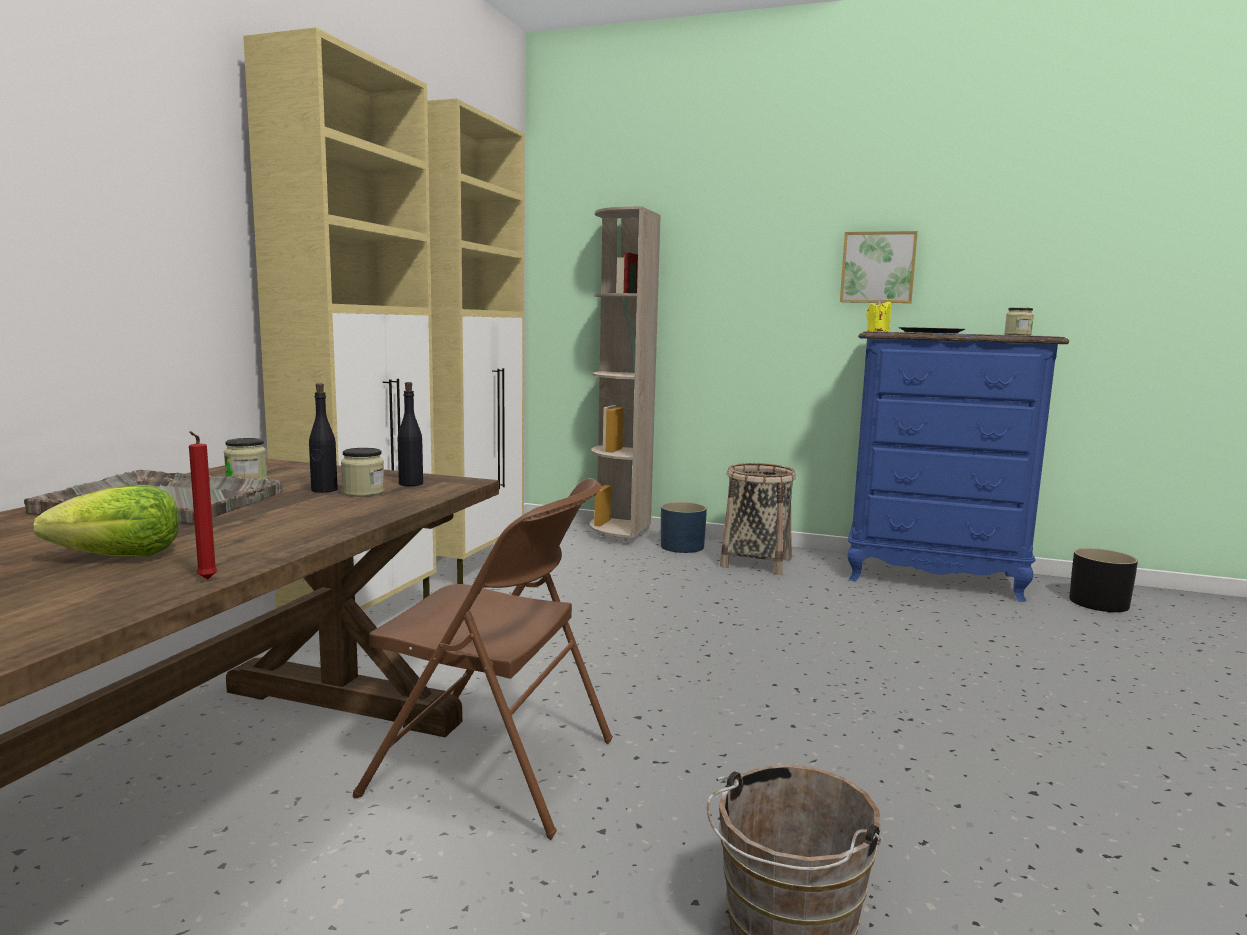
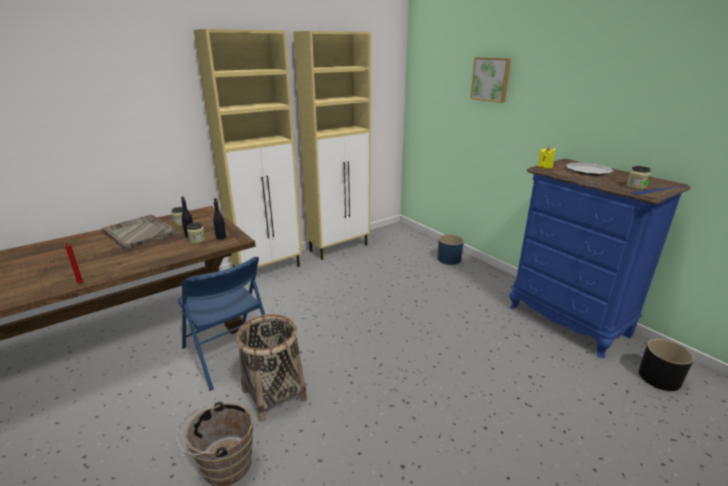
camera: 35 degrees right, 15 degrees up
lettuce [34,485,179,557] -> none
brown chair [353,478,613,840] -> blue chair [178,257,265,391]
beige bookcase [590,206,661,544] -> none
basket [720,463,796,575] -> basket moved to [236,314,307,422]
picture [840,231,918,303] -> picture moved to [470,57,511,103]

